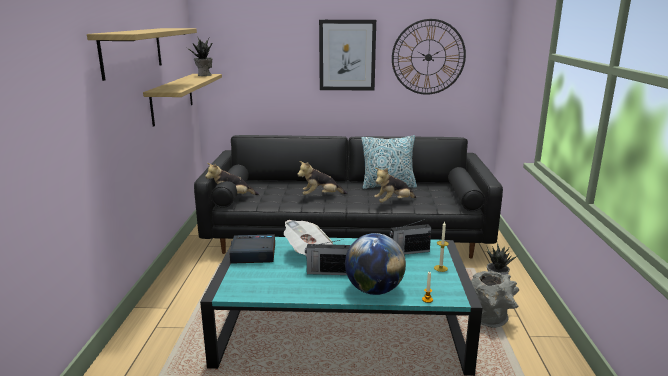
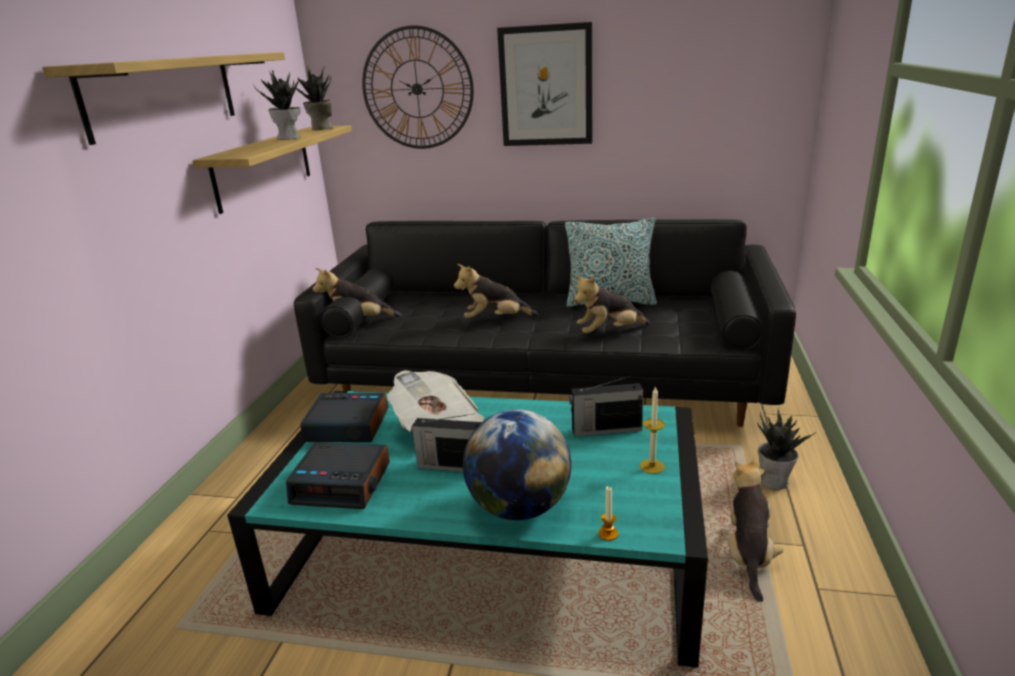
camera: 10 degrees right, 5 degrees up
wall clock [392,19,466,95] -> wall clock moved to [362,25,474,149]
grey vase [471,271,519,328] -> plush toy [728,456,783,602]
none -> potted plant [253,71,301,140]
none -> alarm clock [286,442,390,509]

